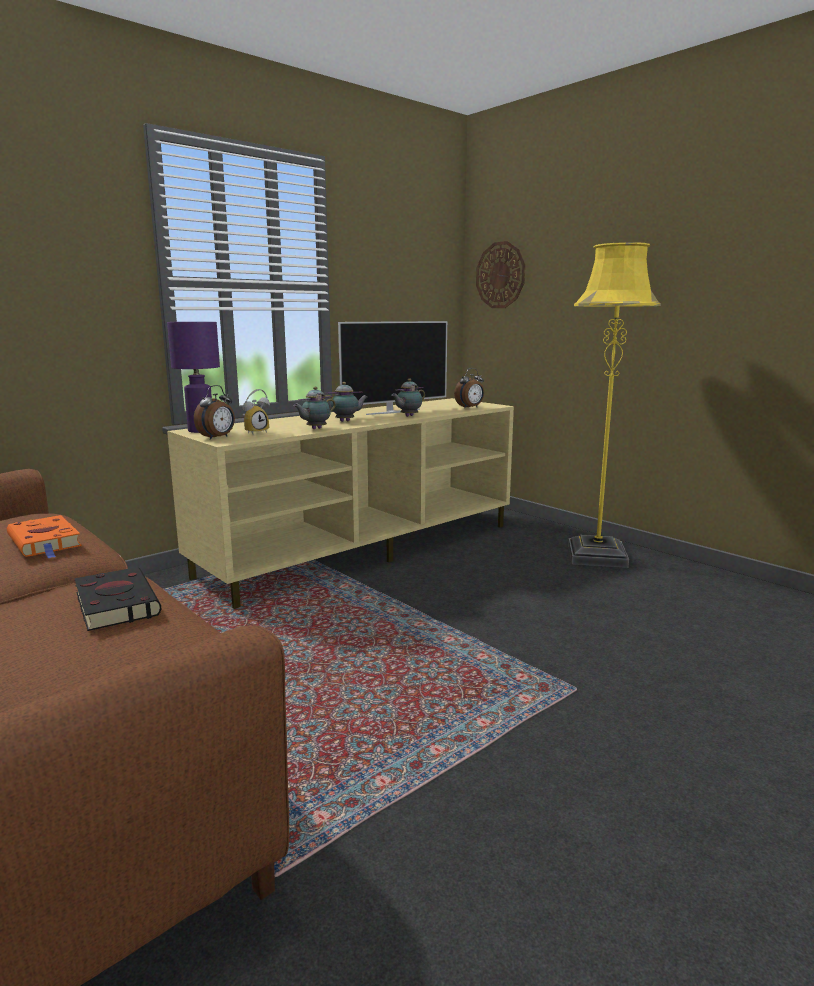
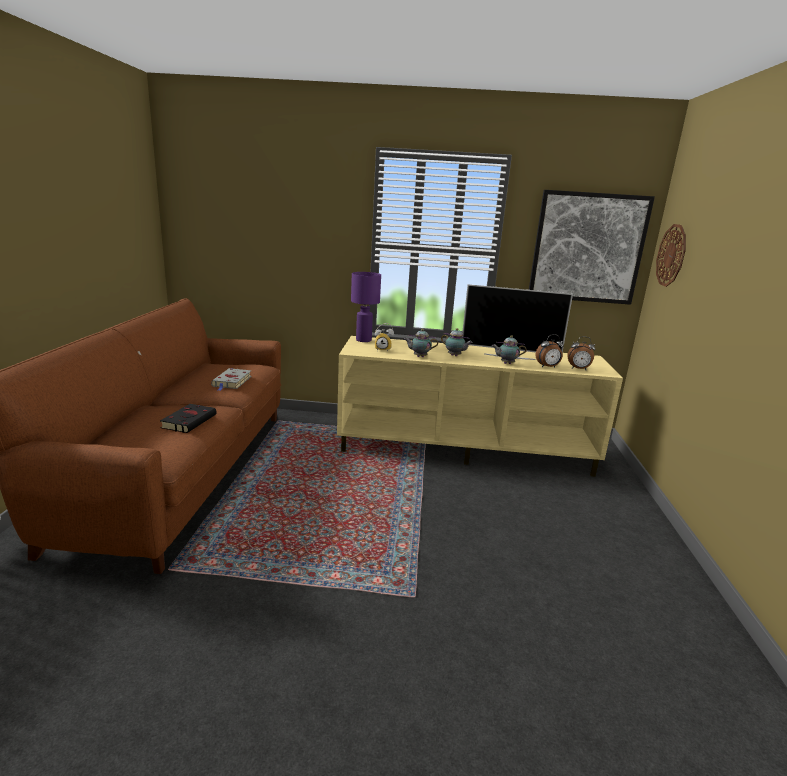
camera: 45 degrees right, 5 degrees up
orange book [7,515,82,558] -> grey book [211,368,252,391]
alarm clock [194,385,235,440] -> alarm clock moved to [536,334,564,367]
yellow floor lamp [568,242,661,568] -> none
none -> picture [529,190,655,305]

